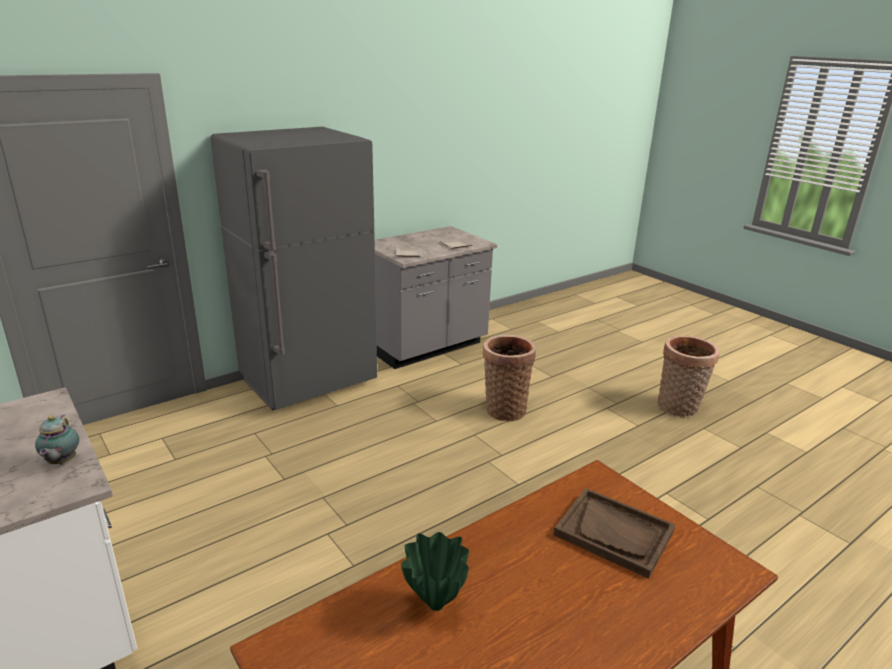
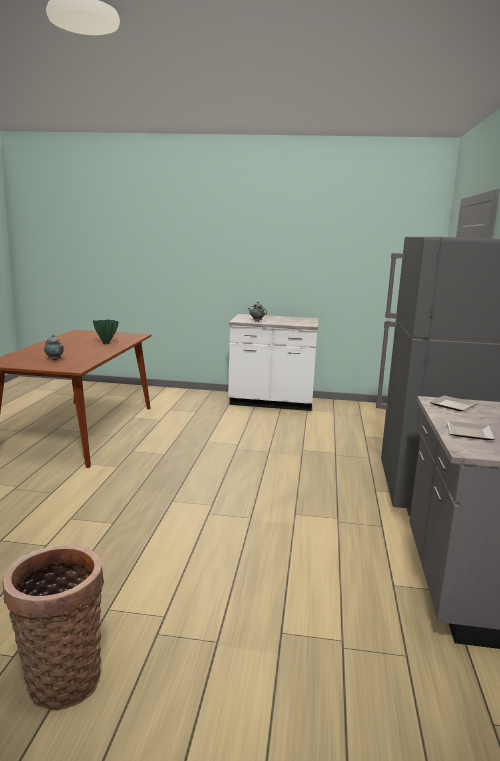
camera: 135 degrees right, 10 degrees down
basket [483,335,536,421] -> none
brown tray [553,488,676,579] -> teapot [44,335,64,361]

